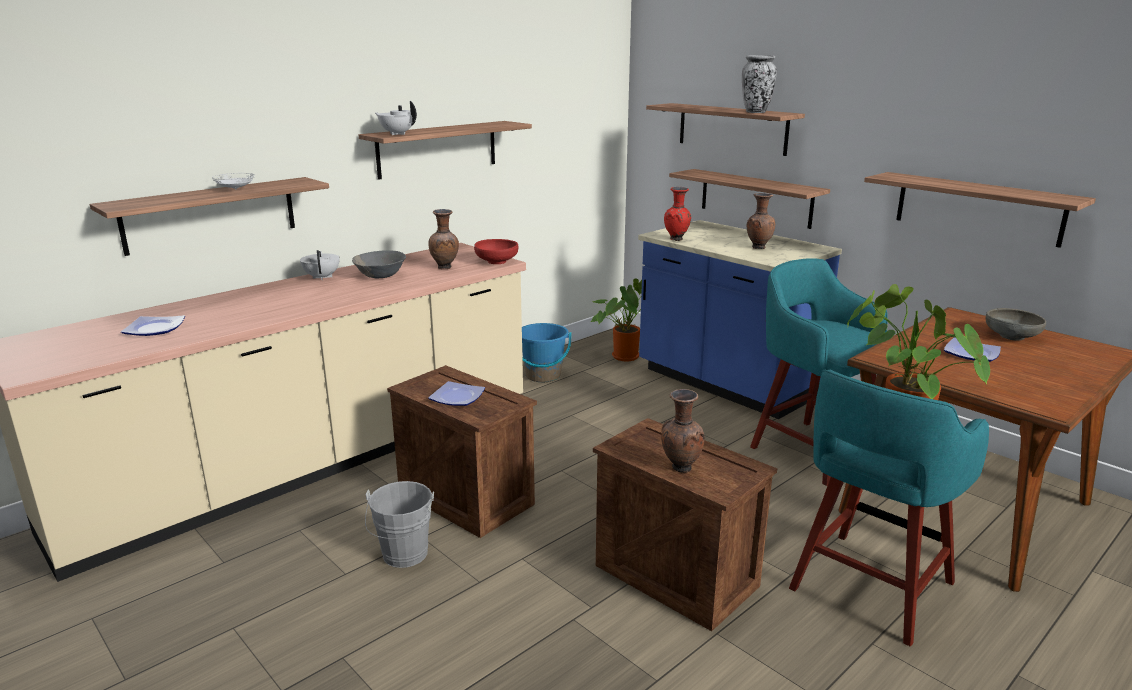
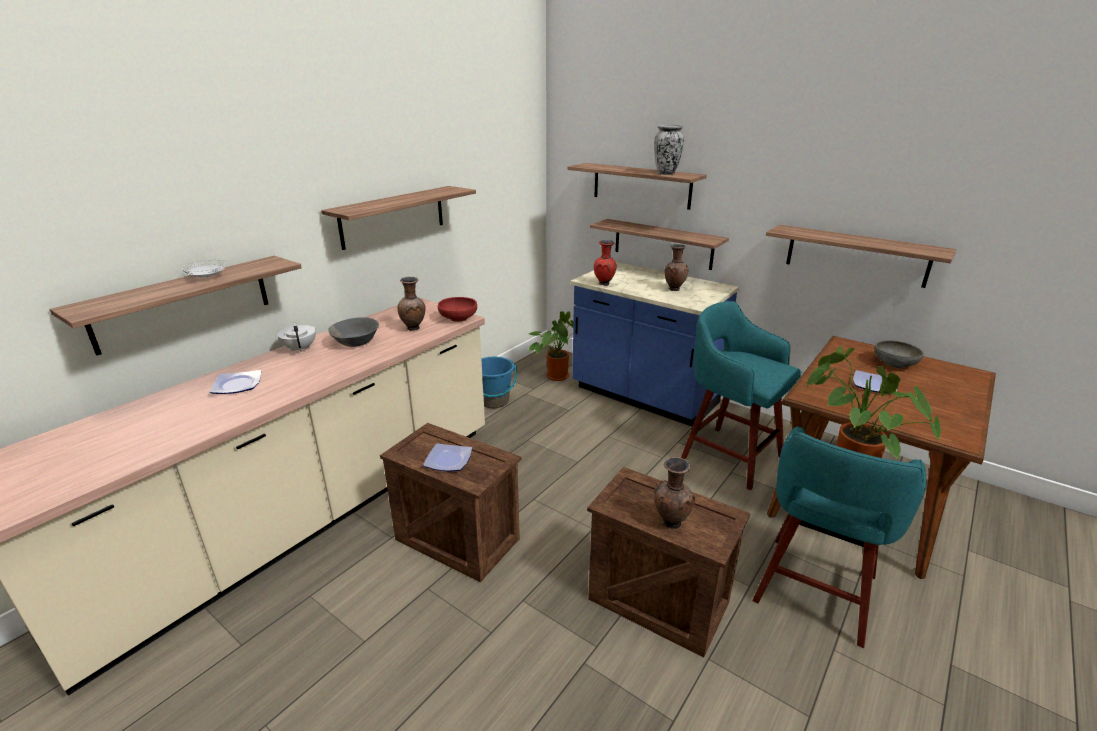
camera: 10 degrees left, 5 degrees up
plate [121,315,185,336] -> plate moved to [210,370,261,394]
grey bucket [365,481,434,568] -> none
white teapot [375,101,417,135] -> none

